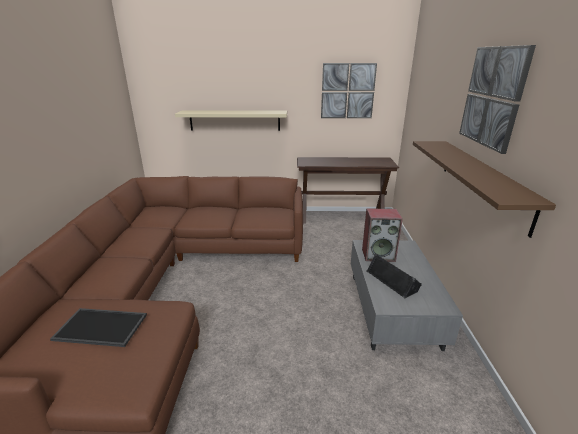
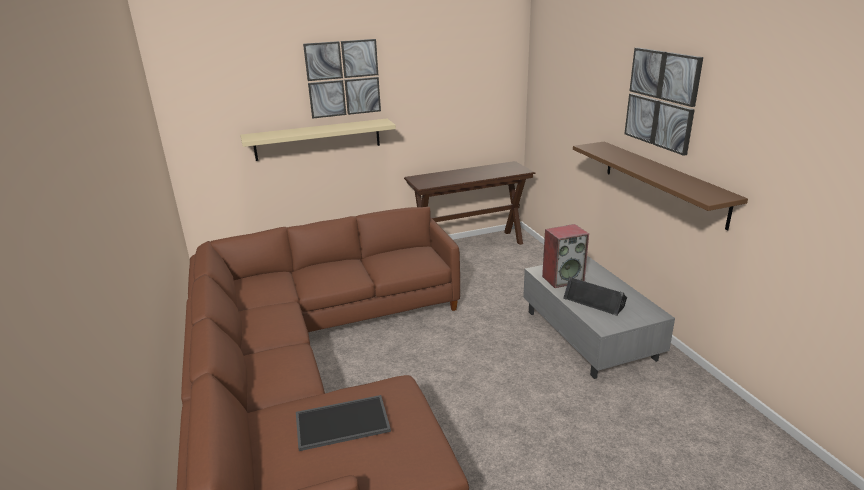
camera: 20 degrees left, 0 degrees up
picture [321,63,377,118] -> picture moved to [303,39,381,118]

